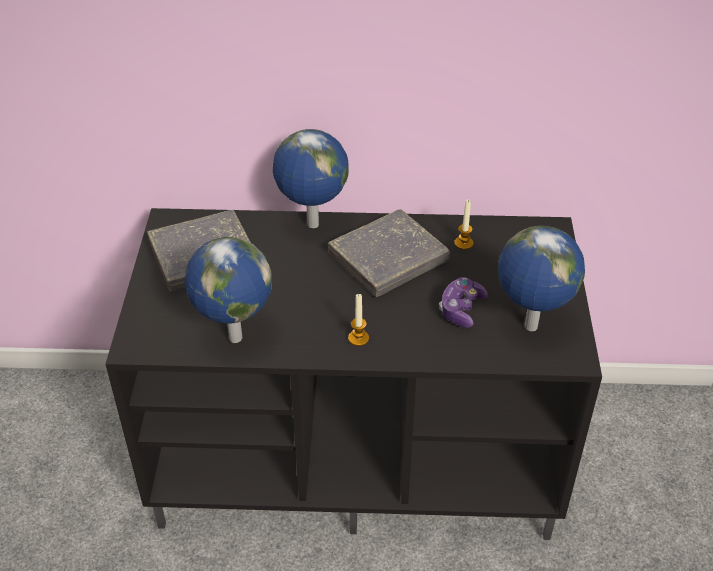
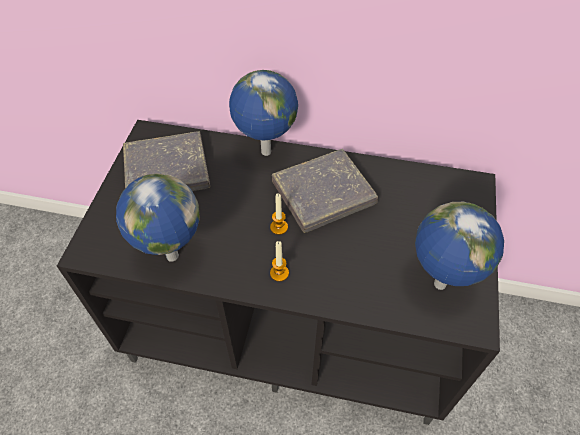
camera: 10 degrees right, 10 degrees up
game controller [439,277,488,328] -> none
candle [454,199,473,250] -> candle moved to [270,194,288,235]

